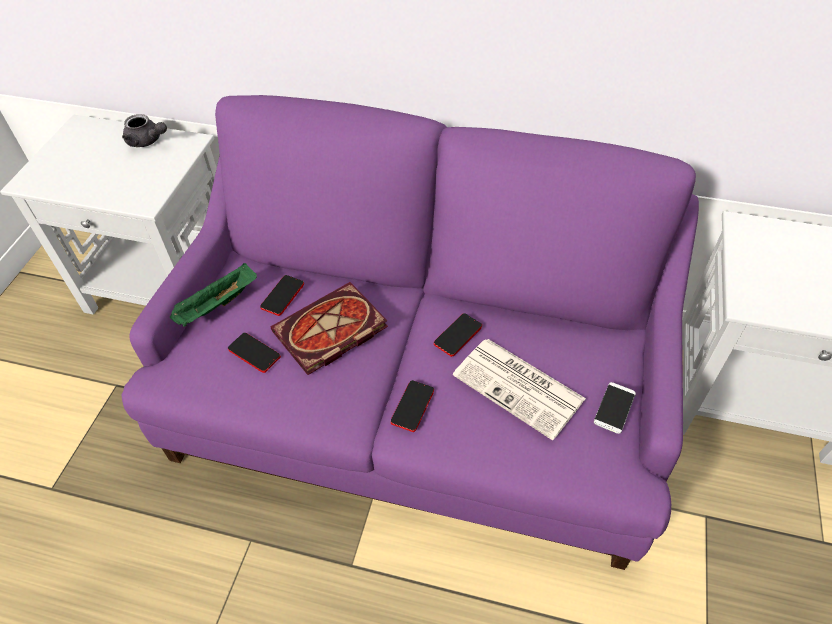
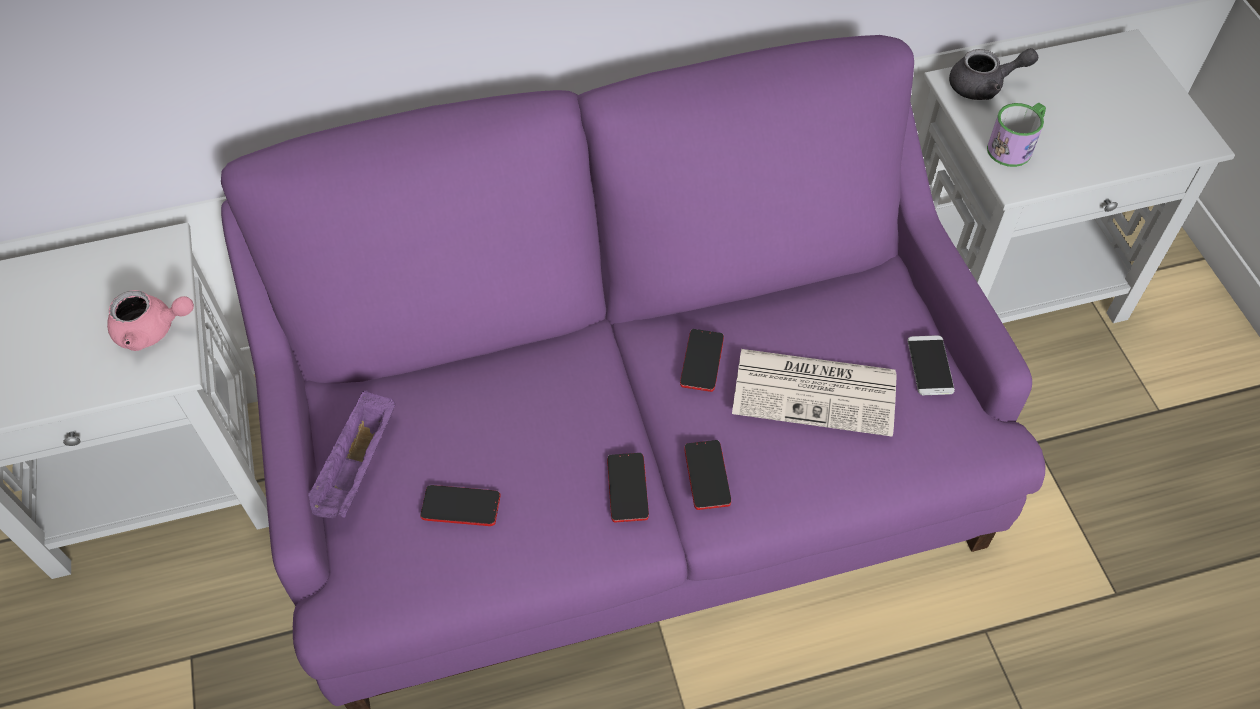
camera: 30 degrees left, 5 degrees up
grey teapot [122,114,167,147] -> grey teapot moved to [949,48,1038,100]
green tray [170,263,257,327] -> purple tray [308,391,395,518]
phone [260,275,304,316] -> phone moved to [607,453,649,523]
book [271,282,388,375] -> none
none -> pink teapot [107,290,194,351]
none -> mug [987,103,1046,167]

